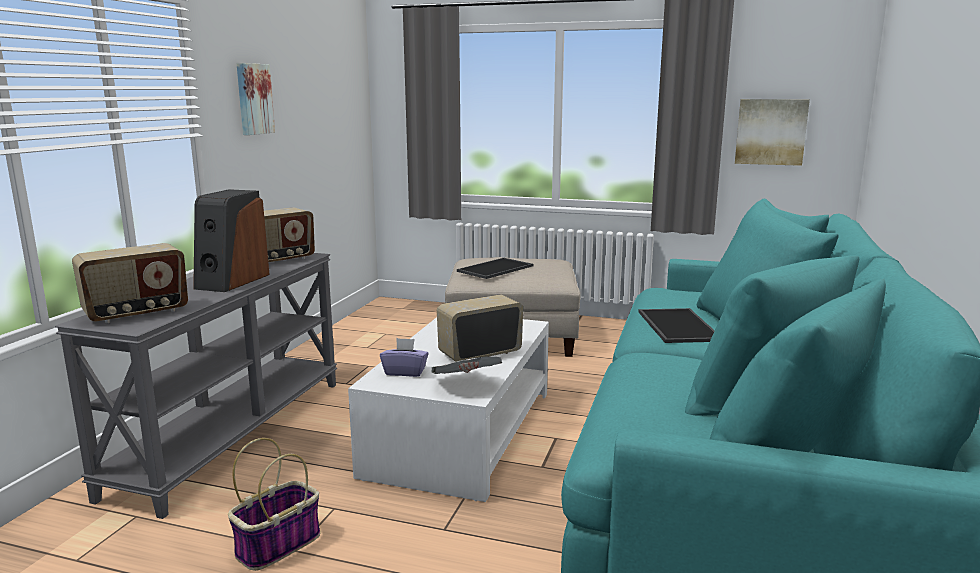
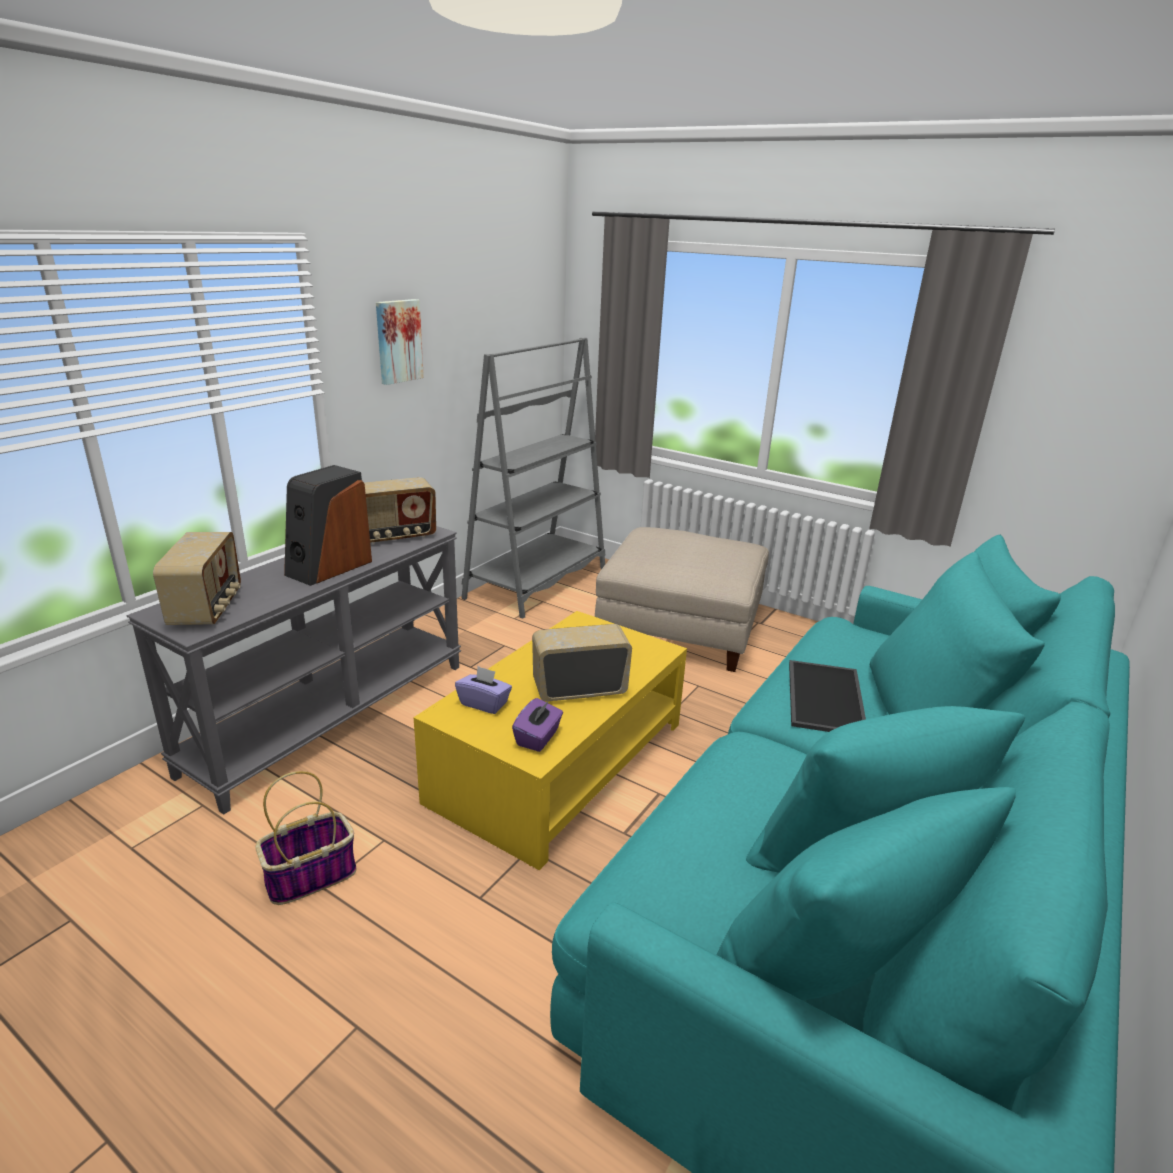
camera: 15 degrees right, 10 degrees up
radio [72,243,188,323] -> radio turned 75 degrees counterclockwise [153,532,241,625]
white coffee table [348,317,549,502] -> yellow coffee table [413,611,687,870]
newspaper [431,357,502,374] -> purple tissue box [512,698,563,752]
tray [457,258,533,279] -> none
picture [735,99,810,166] -> none
none -> grey bookcase [462,338,605,618]

